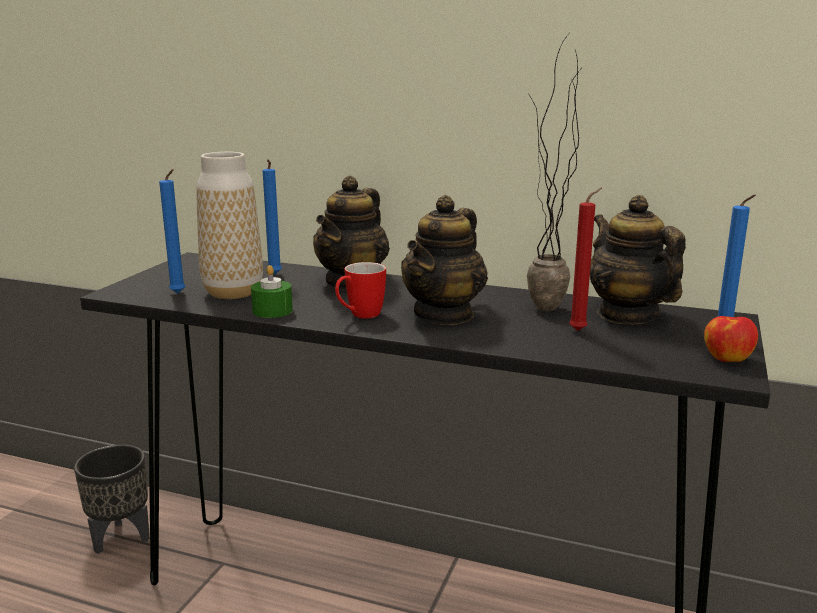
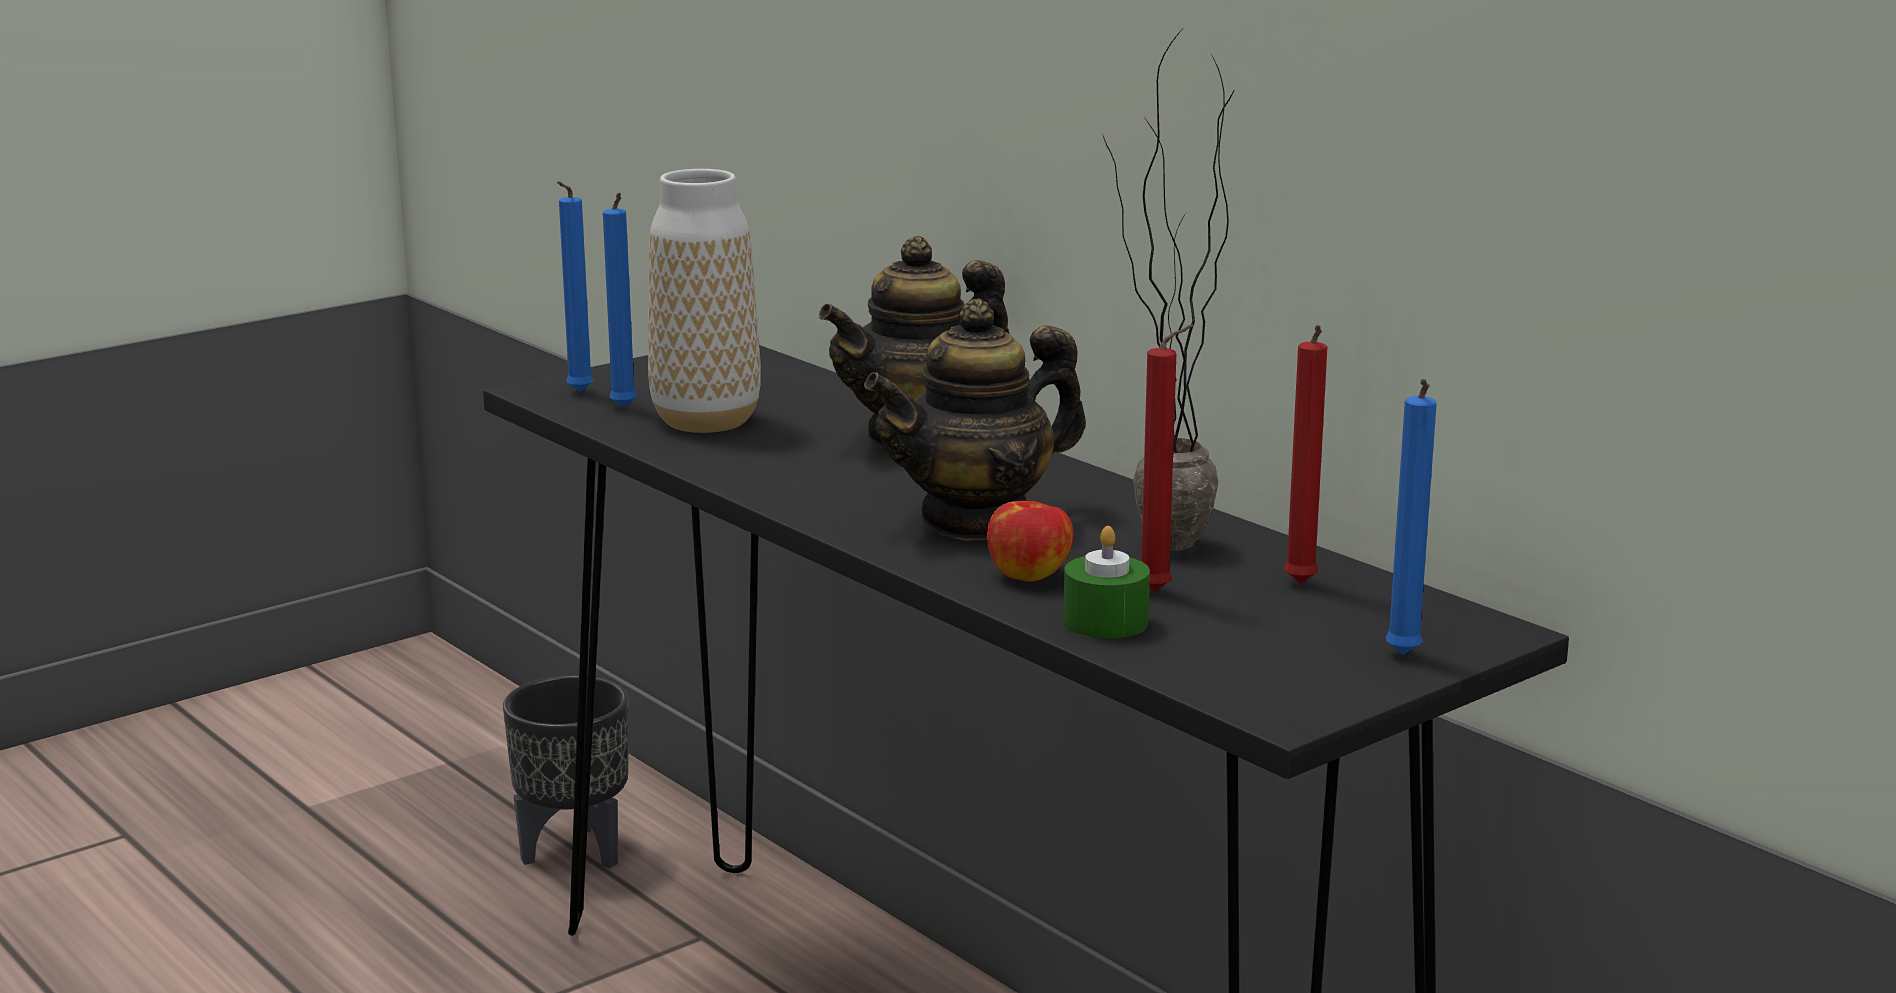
camera: 30 degrees right, 0 degrees up
green candle [251,265,293,318] -> green candle moved to [1064,526,1150,638]
blue candle [263,159,282,274] -> blue candle moved to [557,181,594,392]
mug [335,262,386,319] -> none
teapot [590,195,686,325] -> red candle [1284,325,1327,583]
apple [704,316,758,362] -> apple moved to [987,501,1074,582]

